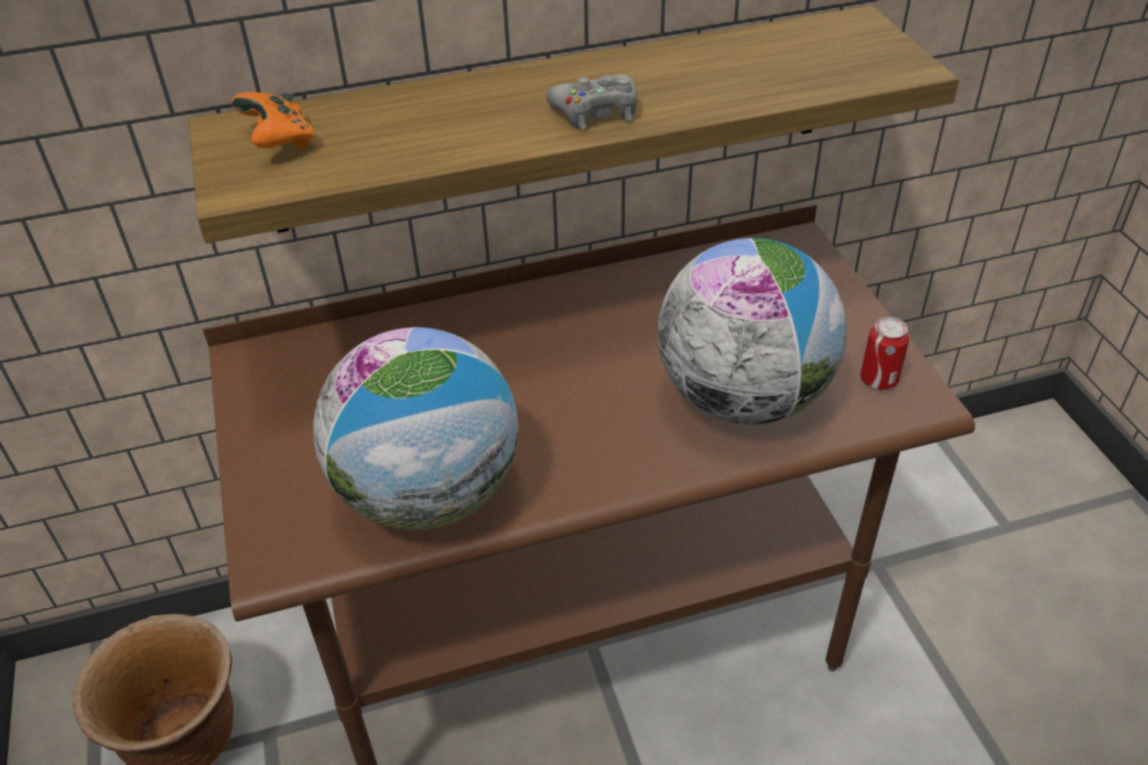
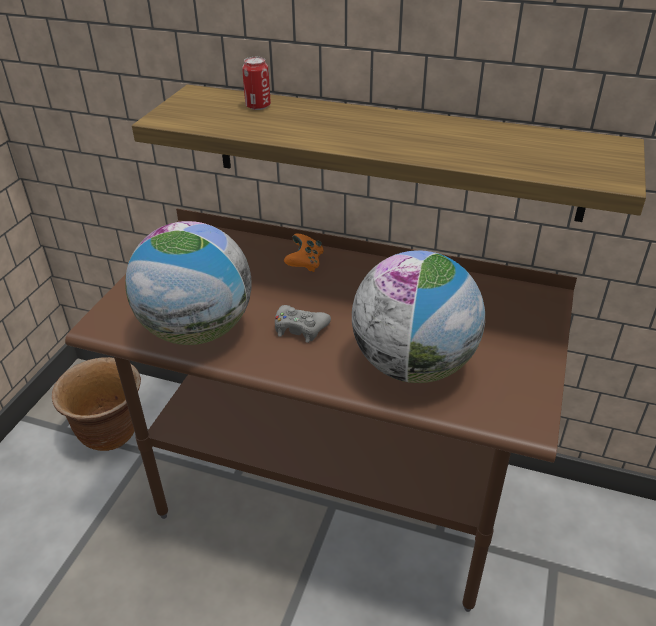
camera: 35 degrees right, 5 degrees down
orange game controller [232,92,314,150] -> orange game controller moved to [284,234,324,272]
grey game controller [546,74,637,129] -> grey game controller moved to [275,305,331,343]
can [860,317,910,390] -> can moved to [242,57,271,110]

